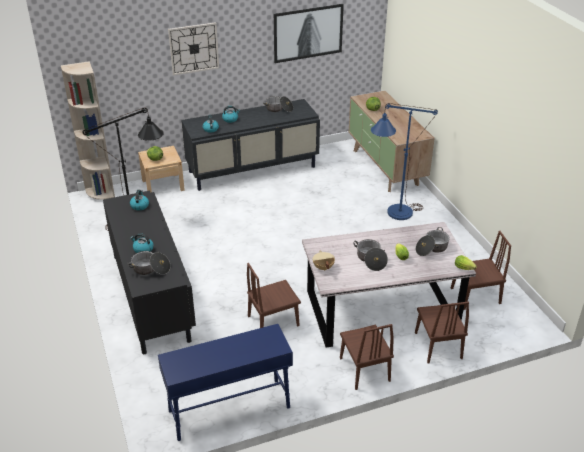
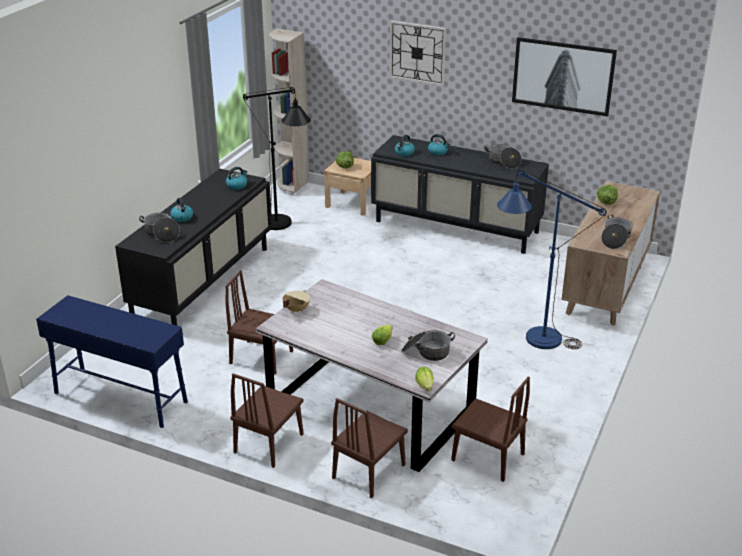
camera: 45 degrees right, 5 degrees down
cooking pot [353,239,388,271] -> cooking pot moved to [601,215,633,249]

